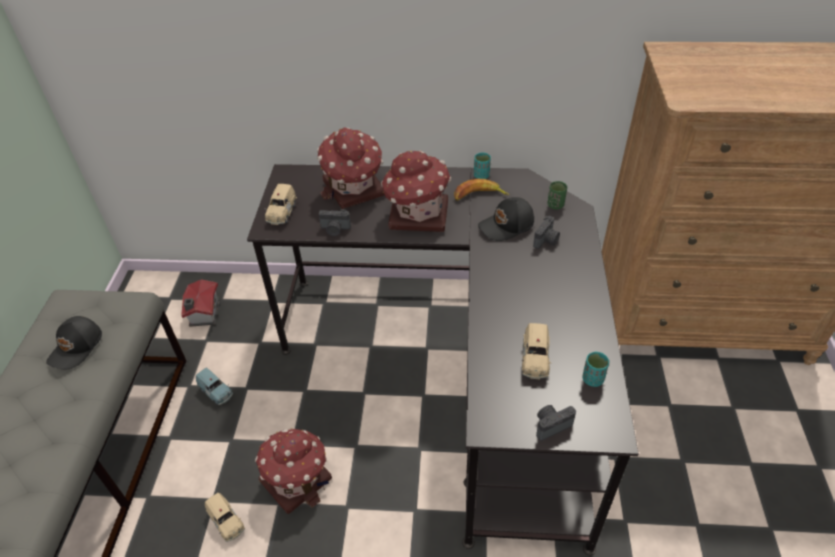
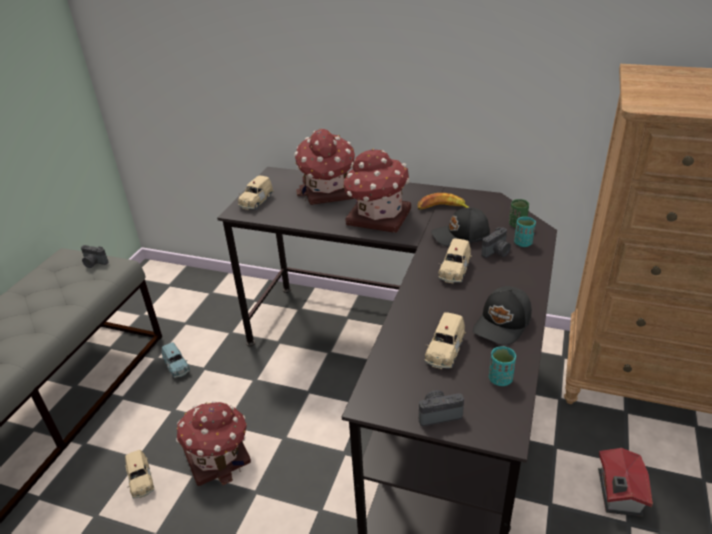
camera: 15 degrees right, 10 degrees down
black cap [46,316,102,369] -> black cap moved to [473,286,532,345]
toy house [181,280,219,327] -> toy house moved to [598,448,653,517]
camera [319,209,351,236] -> camera moved to [81,245,108,268]
turquoise cup [474,152,491,179] -> turquoise cup moved to [514,217,536,247]
none -> beige toy car [438,239,471,284]

